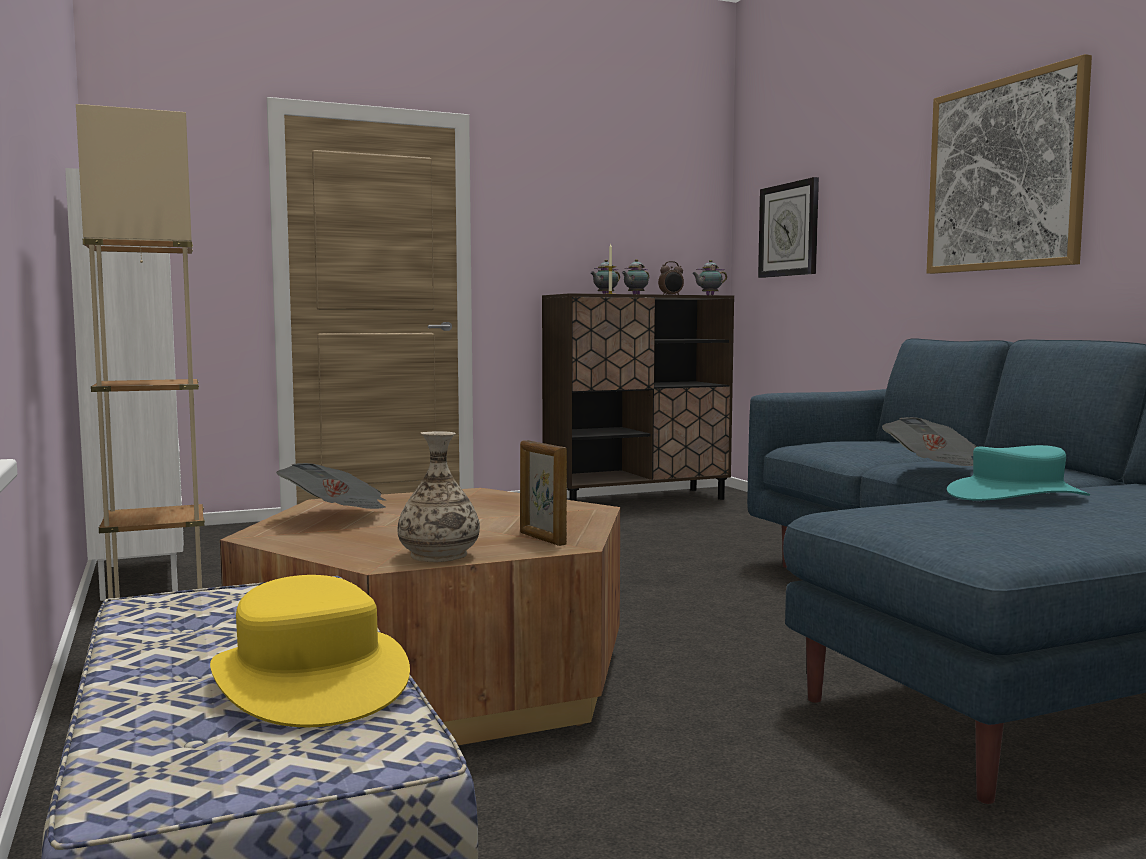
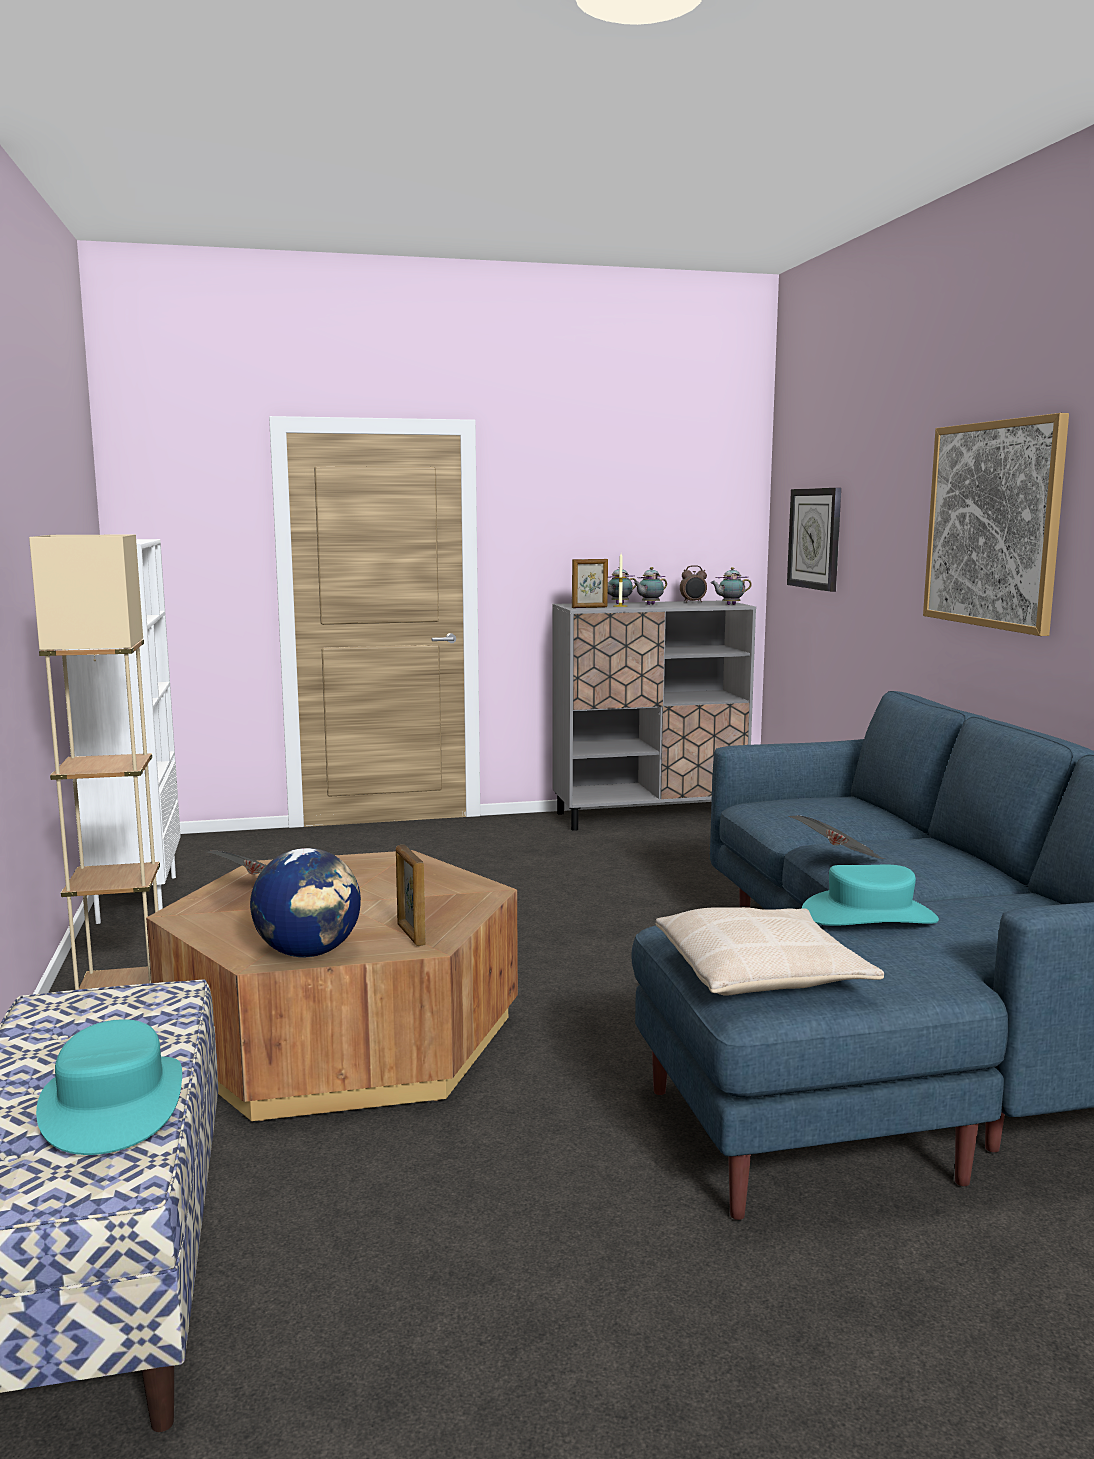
camera: 10 degrees right, 5 degrees up
yellow hat [210,575,410,727] -> turquoise hat [36,1019,182,1155]
vase [397,431,480,562] -> globe [250,848,361,957]
brown cabinet [542,293,734,501] -> grey cabinet [552,601,756,831]
none -> picture frame [572,559,608,608]
none -> beige pillow [656,907,884,996]

